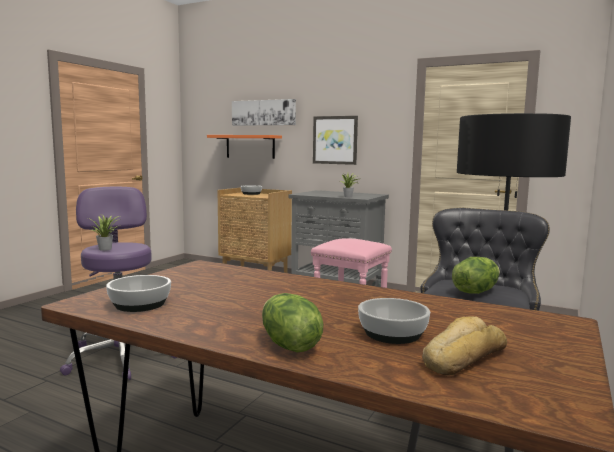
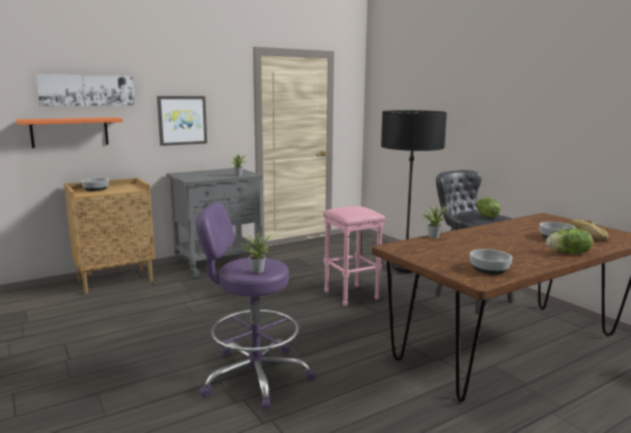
camera: 60 degrees left, 5 degrees up
none -> potted plant [420,205,447,238]

